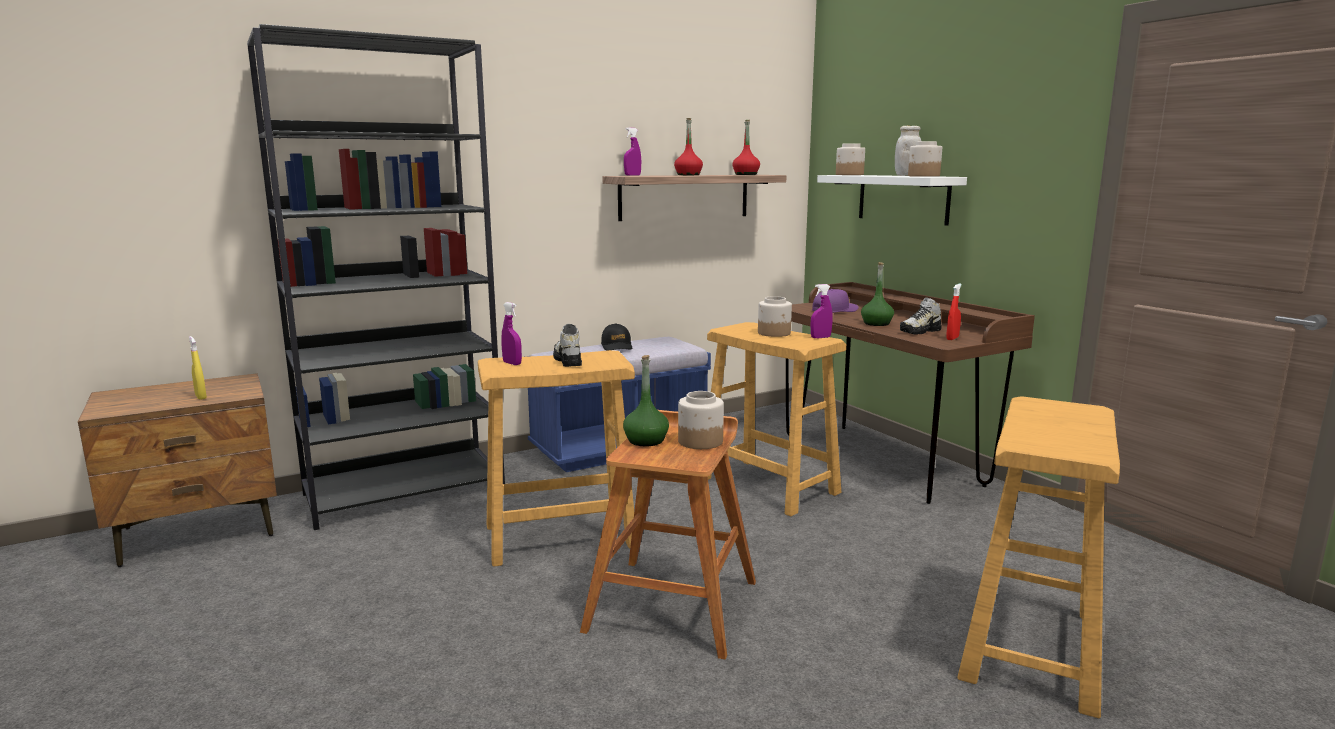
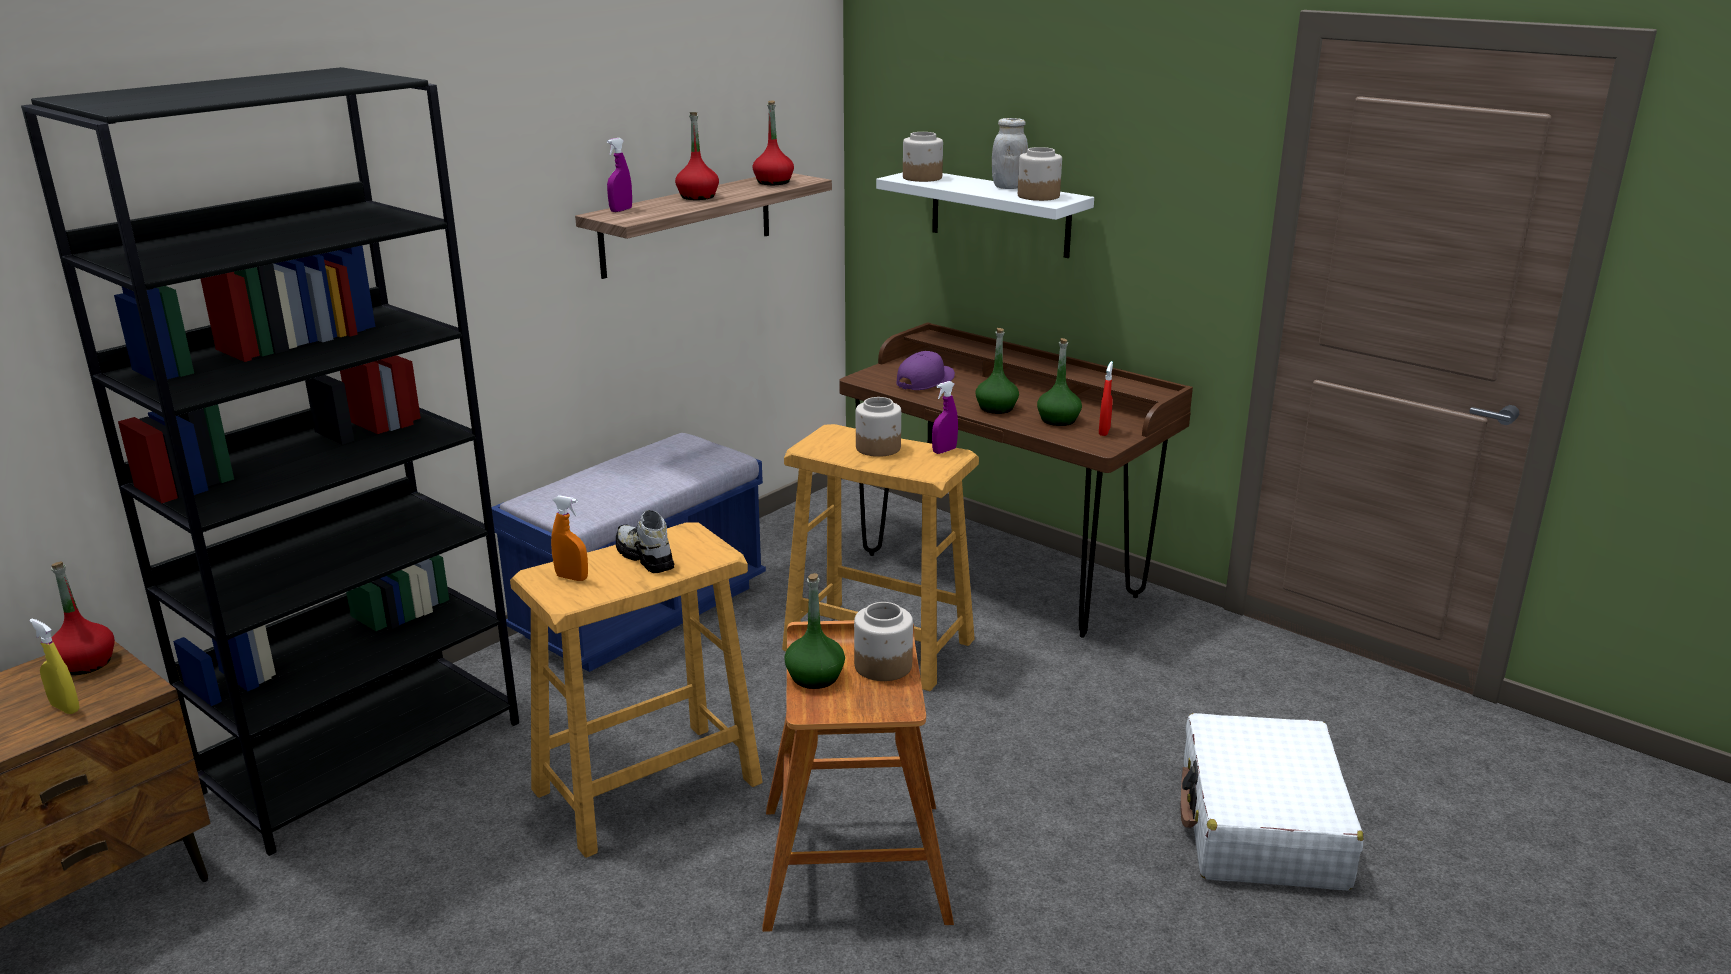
camera: 20 degrees left, 10 degrees up
purple spray bottle [501,302,522,365] -> orange spray bottle [551,495,588,581]
black cap [601,324,632,351] -> none
shoe [900,298,942,335] -> green bottle [1037,338,1082,426]
beige stool [957,396,1120,718] -> white suitcase [1181,713,1364,890]
none -> red bottle [51,561,115,675]

